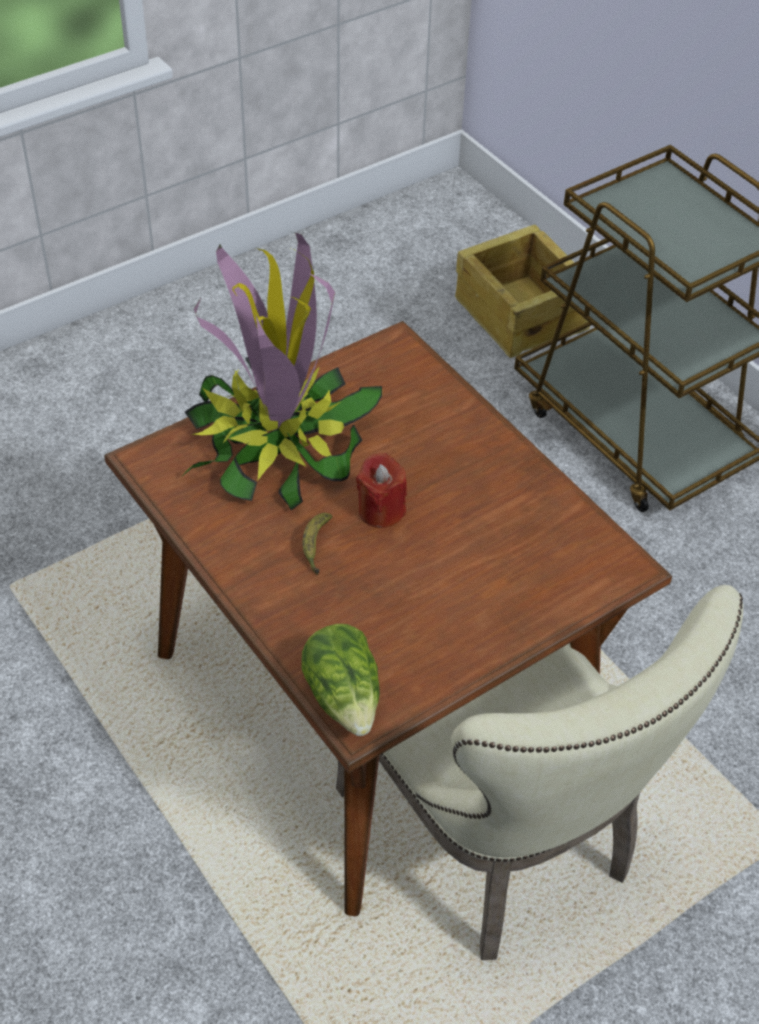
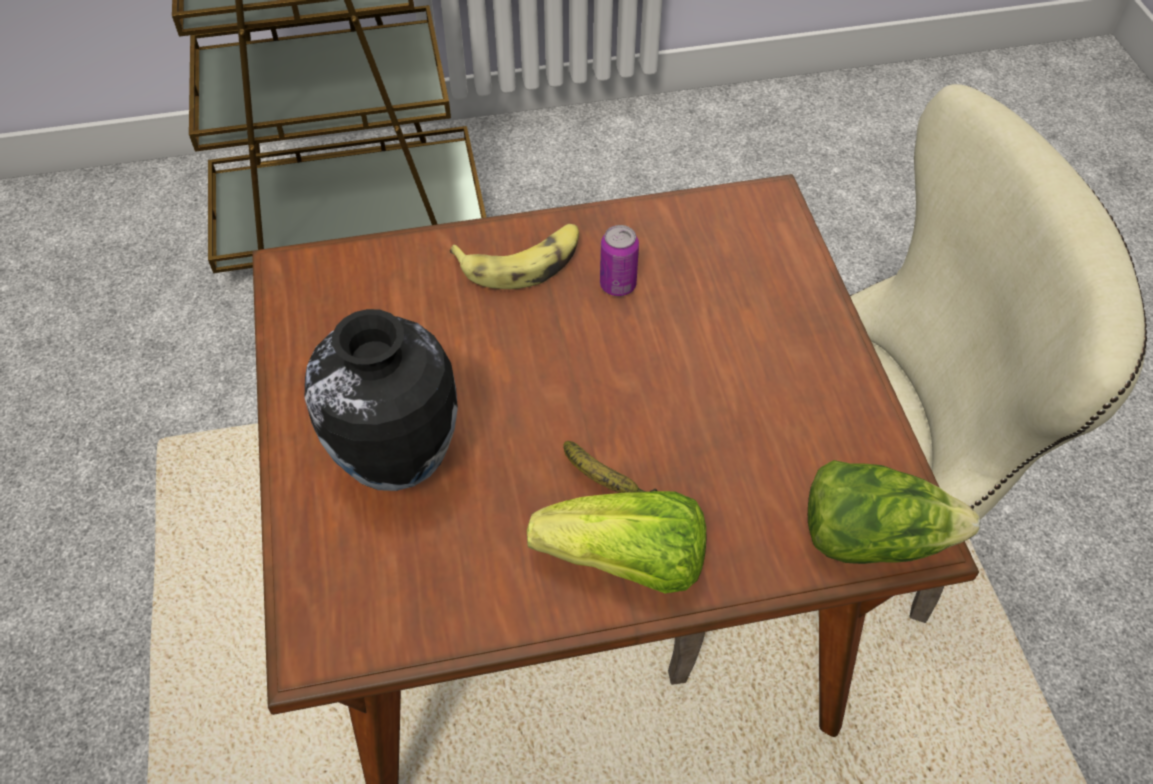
camera: 65 degrees left, 5 degrees up
potted plant [179,233,382,510] -> vase [305,309,458,491]
red candle [356,453,407,528] -> none
crate [455,225,590,358] -> none
none -> banana [450,224,579,289]
none -> lettuce [527,491,707,593]
none -> can [600,225,639,296]

